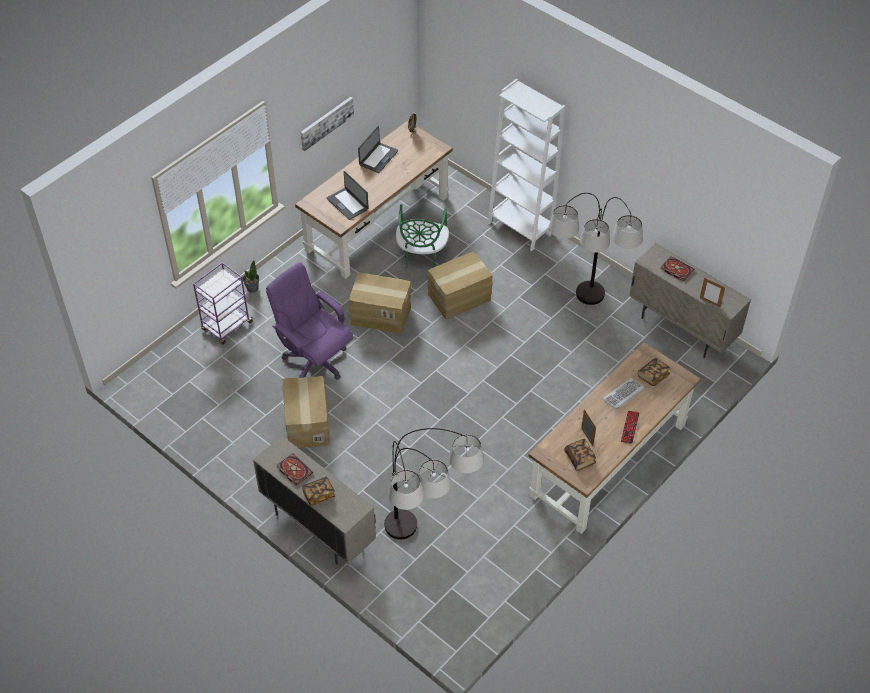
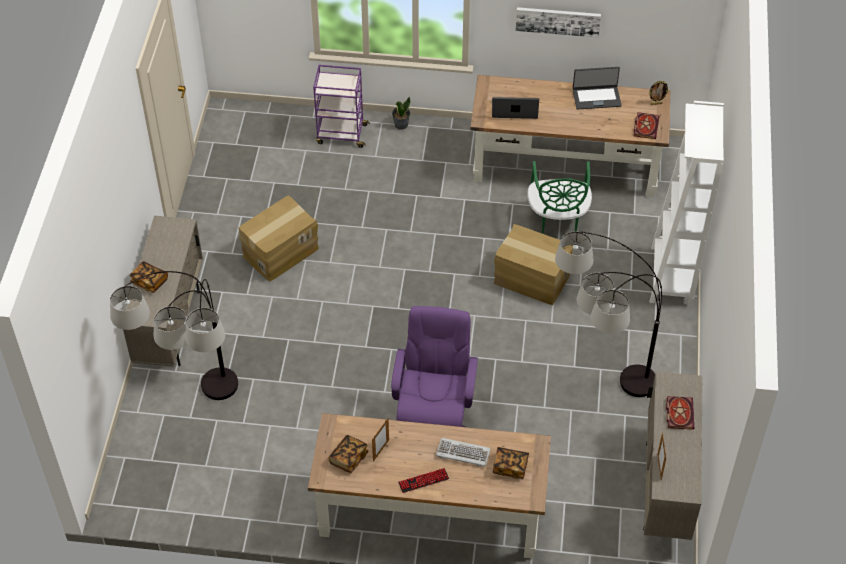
camera: 55 degrees right, 0 degrees up
purple office chair [266,262,353,380] -> purple office chair moved to [391,306,478,427]
book [276,453,313,486] -> book moved to [634,112,660,139]
laptop [327,171,369,220] -> laptop turned 75 degrees clockwise [492,97,539,119]
cardboard box [349,273,411,334] -> none
green chair [396,204,449,268] -> green chair turned 60 degrees counterclockwise [527,161,592,234]

